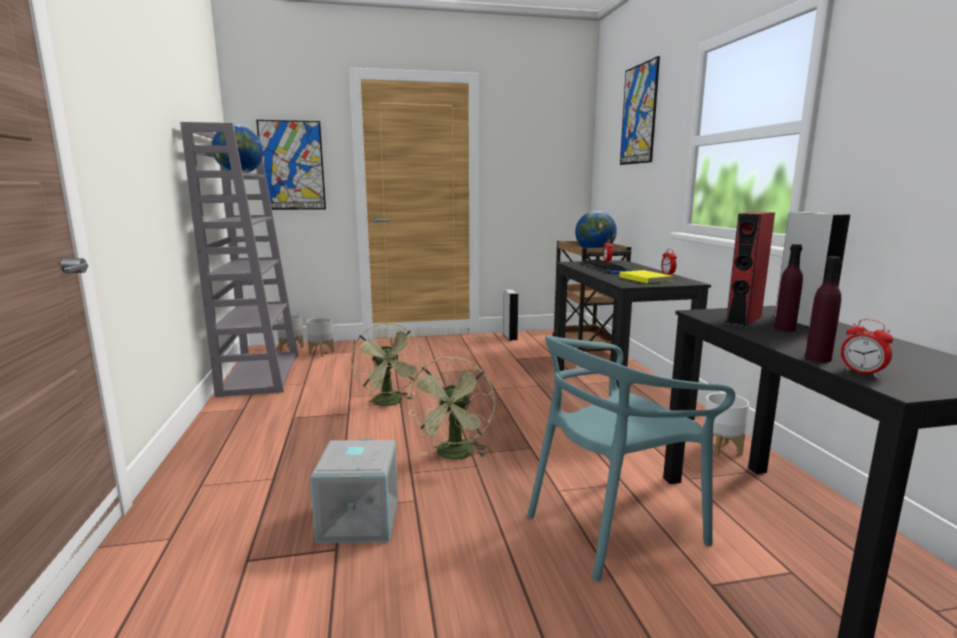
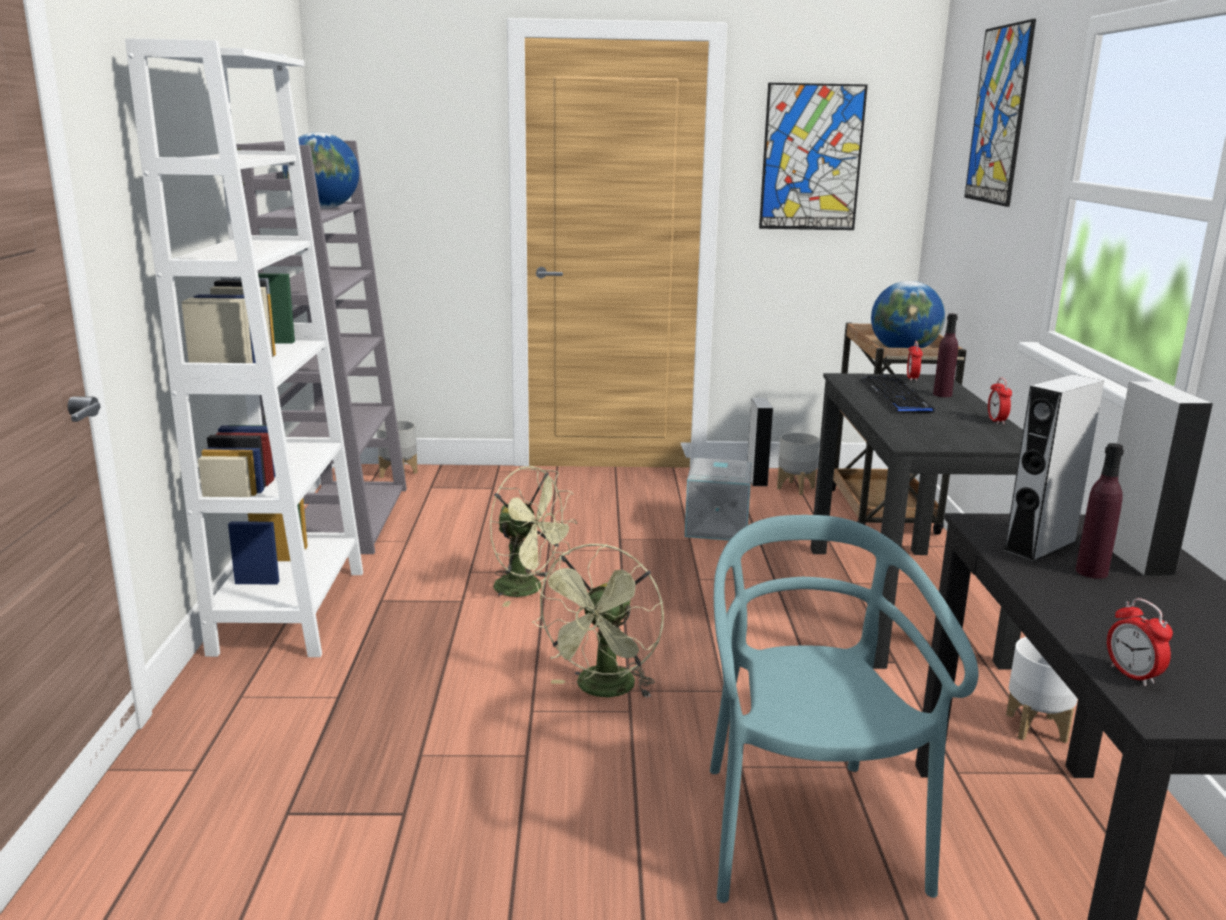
camera: 10 degrees right, 5 degrees up
picture [256,120,326,210] -> picture moved to [759,83,868,230]
grey planter [306,318,334,356] -> grey planter moved to [777,432,820,495]
grey storage box [310,438,398,543] -> grey storage box moved to [685,458,752,540]
green fan [351,323,423,409] -> green fan turned 45 degrees counterclockwise [489,466,577,607]
turquoise chair [527,335,735,581] -> turquoise chair turned 105 degrees clockwise [710,515,978,903]
yellow book [619,270,673,284] -> none
red speaker [725,212,775,327] -> grey speaker [1003,374,1104,562]
purple bottle [805,256,841,362] -> purple bottle moved to [933,314,958,397]
none -> white bookcase [125,39,363,657]

